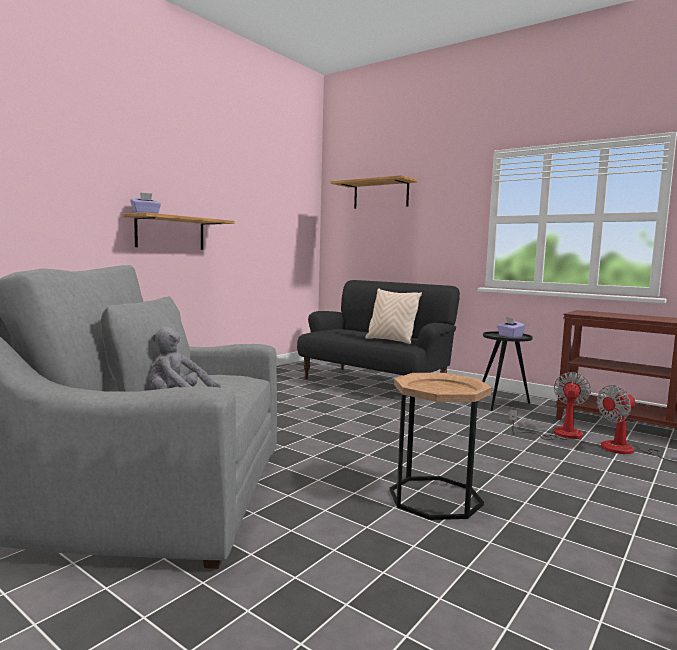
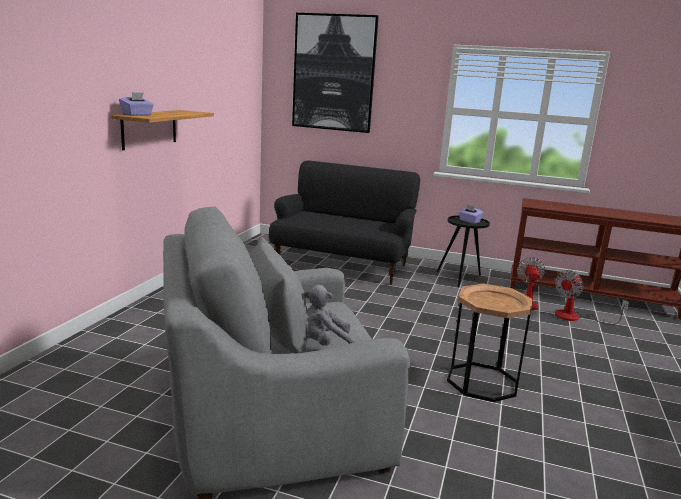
camera: 20 degrees left, 10 degrees up
shelf [330,175,418,209] -> picture [292,13,379,133]
beige pillow [365,288,422,344] -> none

